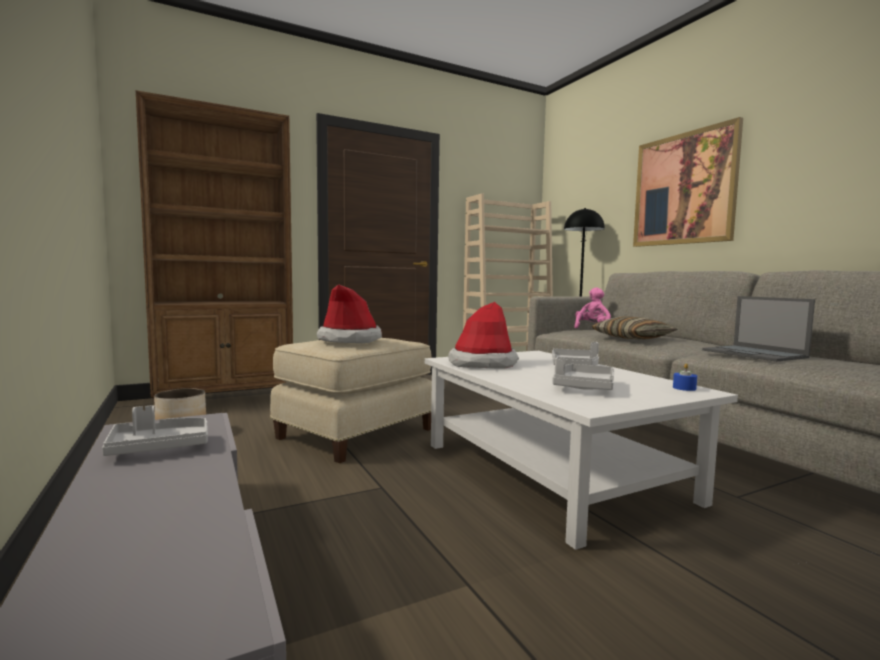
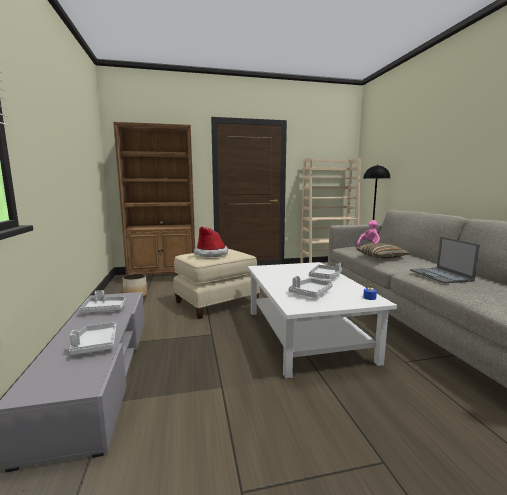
camera: 15 degrees right, 5 degrees up
hat [448,302,519,369] -> none
picture [633,117,743,247] -> none
none -> grey tray [69,322,117,355]

